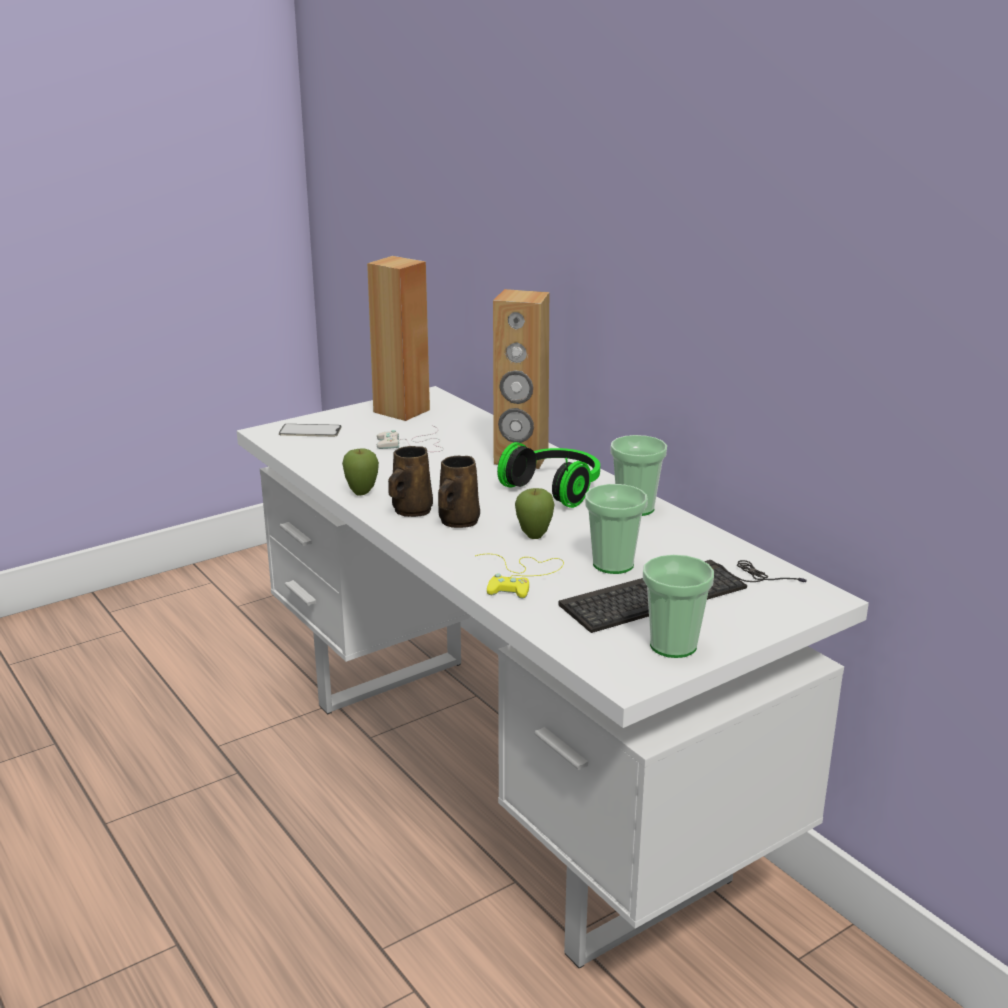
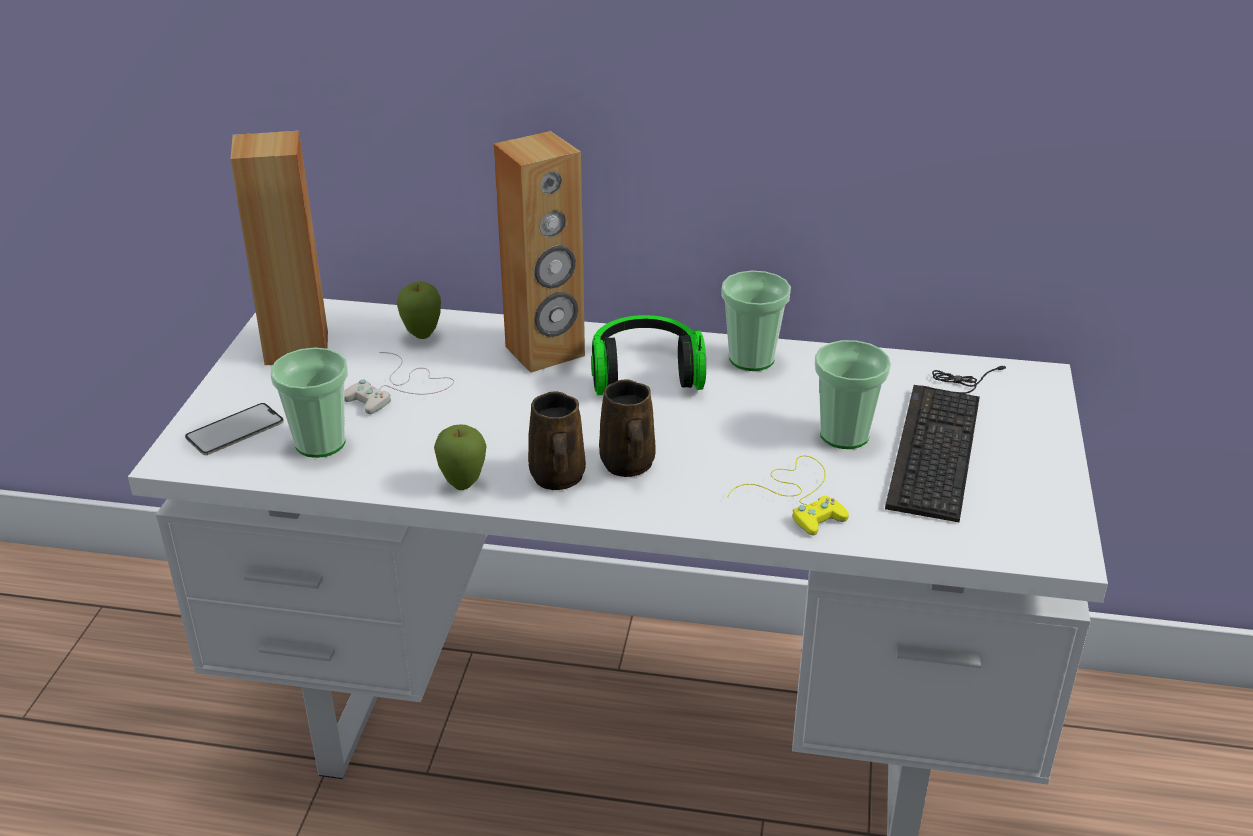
camera: 45 degrees left, 10 degrees up
apple [515,488,555,539] -> apple moved to [397,281,441,339]
cup [643,554,714,658] -> cup moved to [271,348,348,458]

